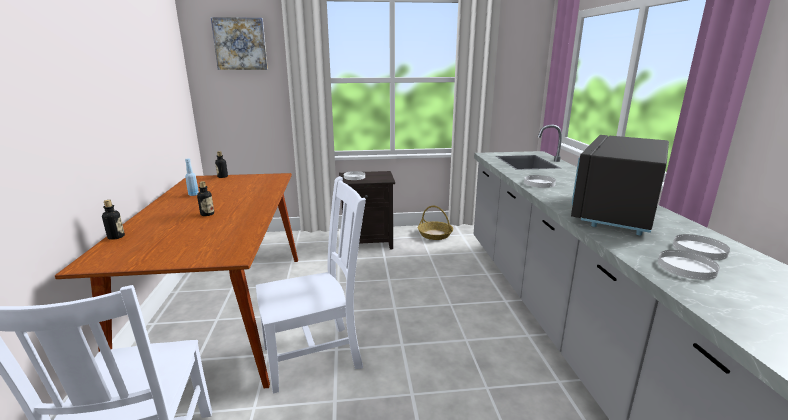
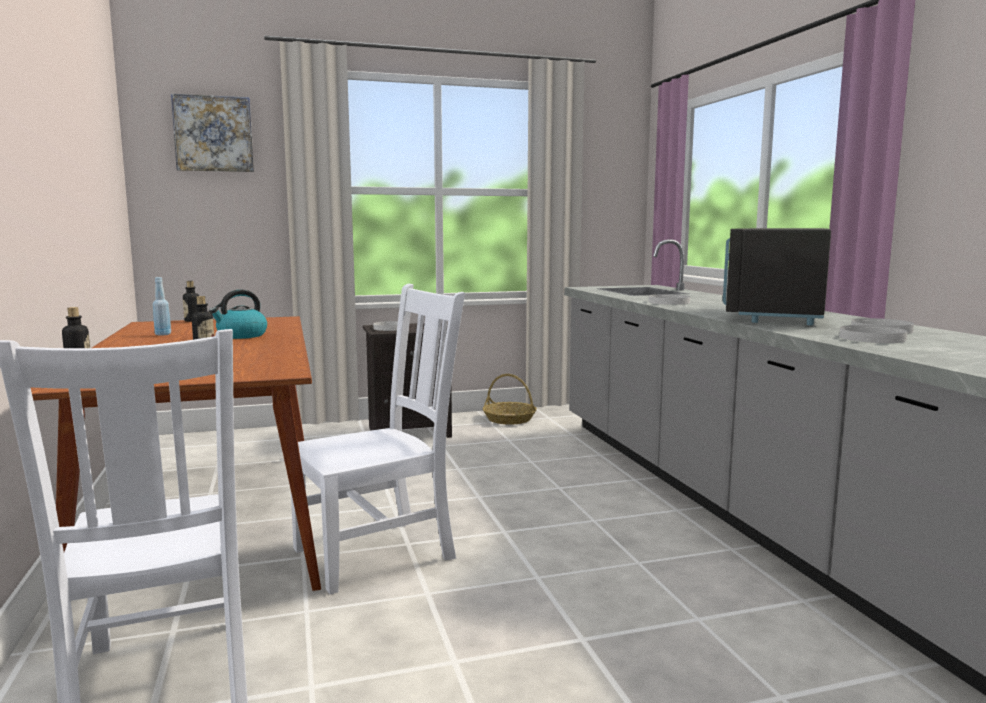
camera: 10 degrees left, 10 degrees down
none -> kettle [209,290,267,339]

